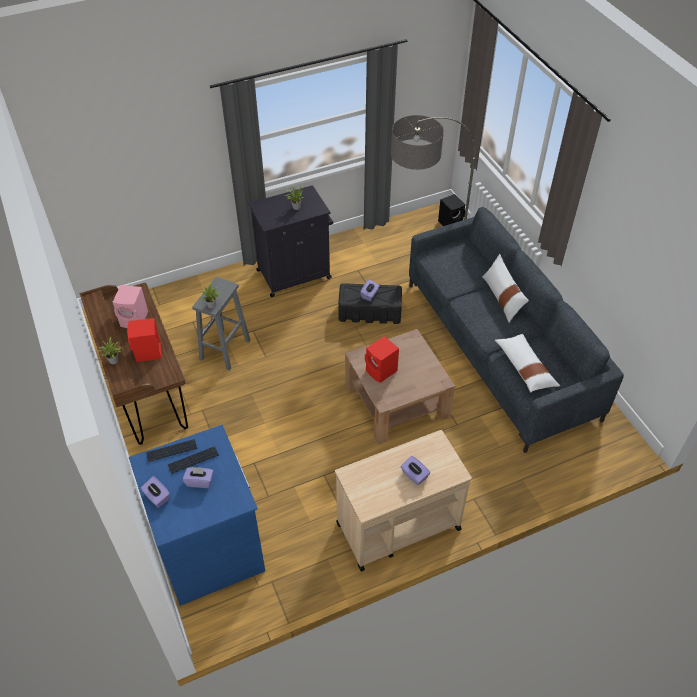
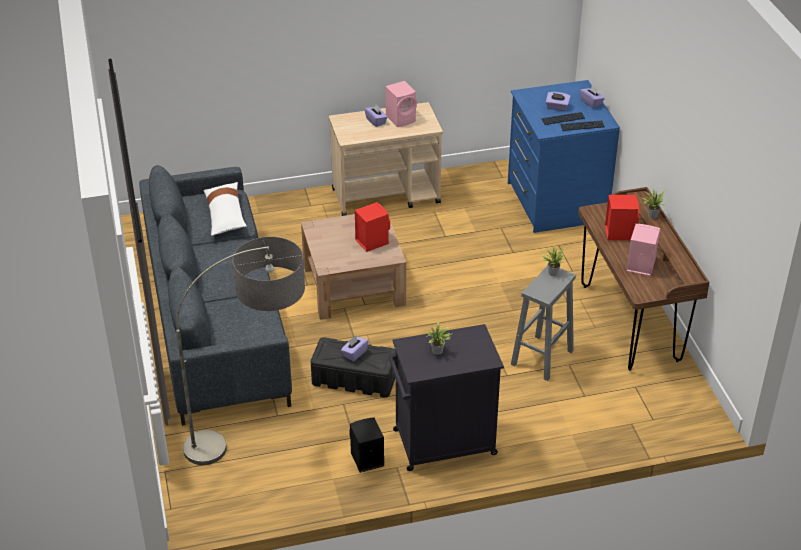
camera: 170 degrees left, 10 degrees down
black speaker [438,194,465,226] -> black speaker moved to [349,417,384,473]
white pillow [482,254,529,323] -> none
none -> pink speaker [386,81,417,127]

